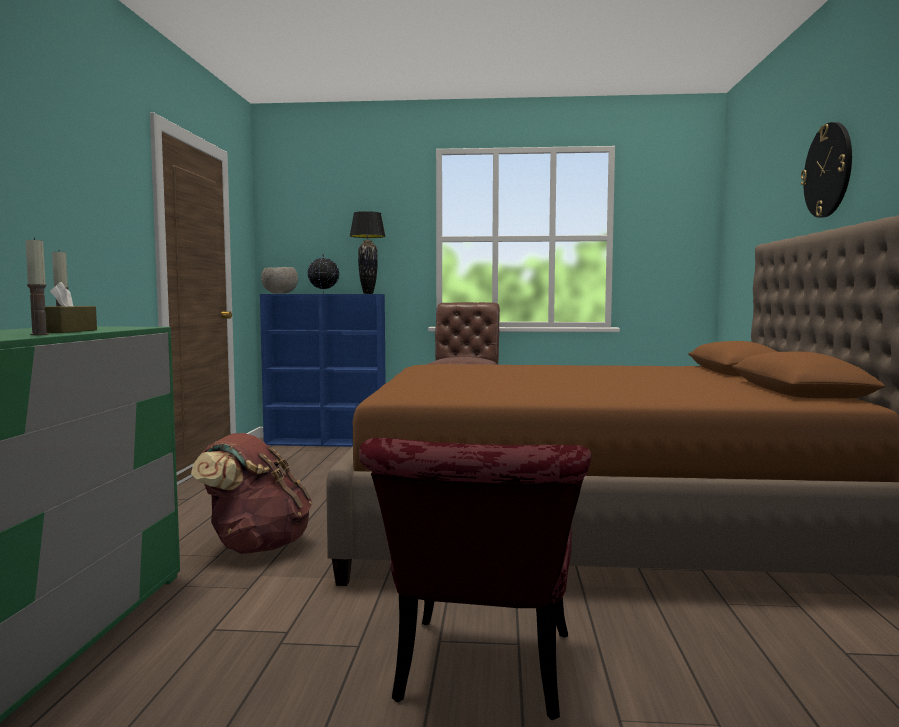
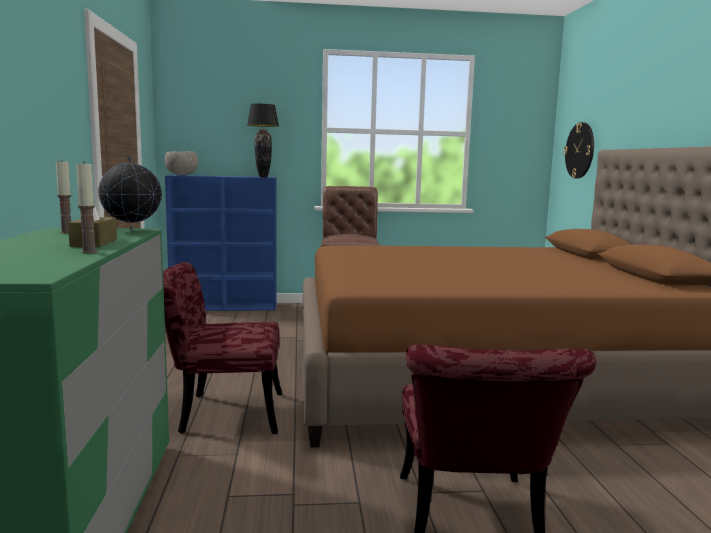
camera: 10 degrees left, 5 degrees up
brown backpack [191,433,312,554] -> red chair [163,262,282,434]
globe [307,254,339,294] -> globe moved to [98,156,162,231]
wall clock [801,122,852,218] -> wall clock moved to [564,122,594,179]

